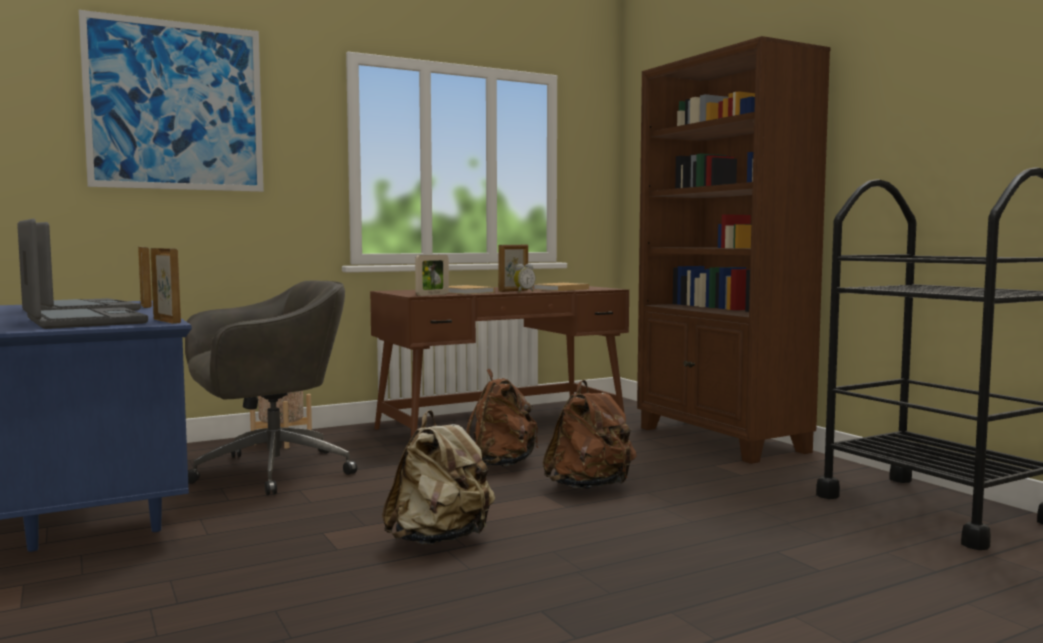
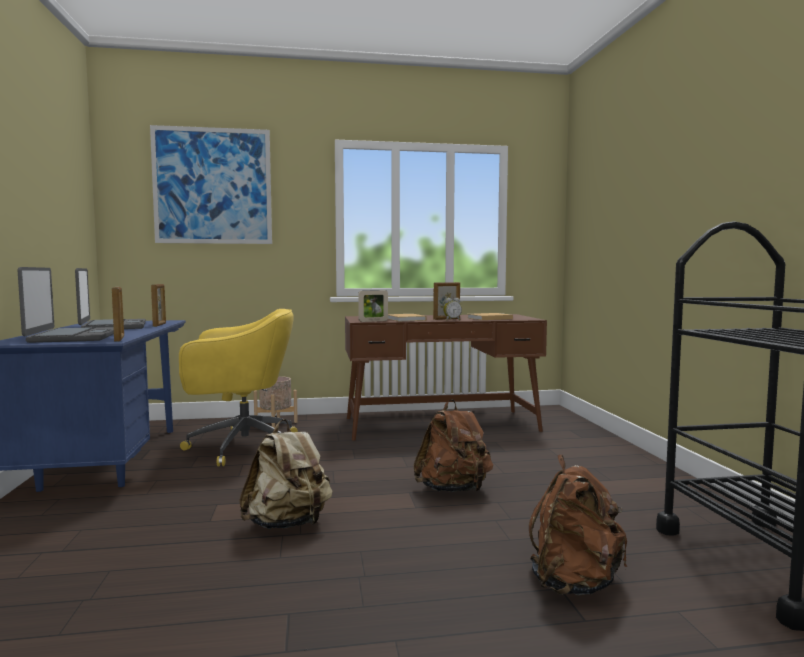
camera: 20 degrees right, 0 degrees up
grey office chair [185,281,357,495] -> yellow office chair [179,309,298,466]
brown backpack [466,369,538,466] -> brown backpack moved to [529,455,627,595]
brown bookcase [637,36,831,464] -> none

